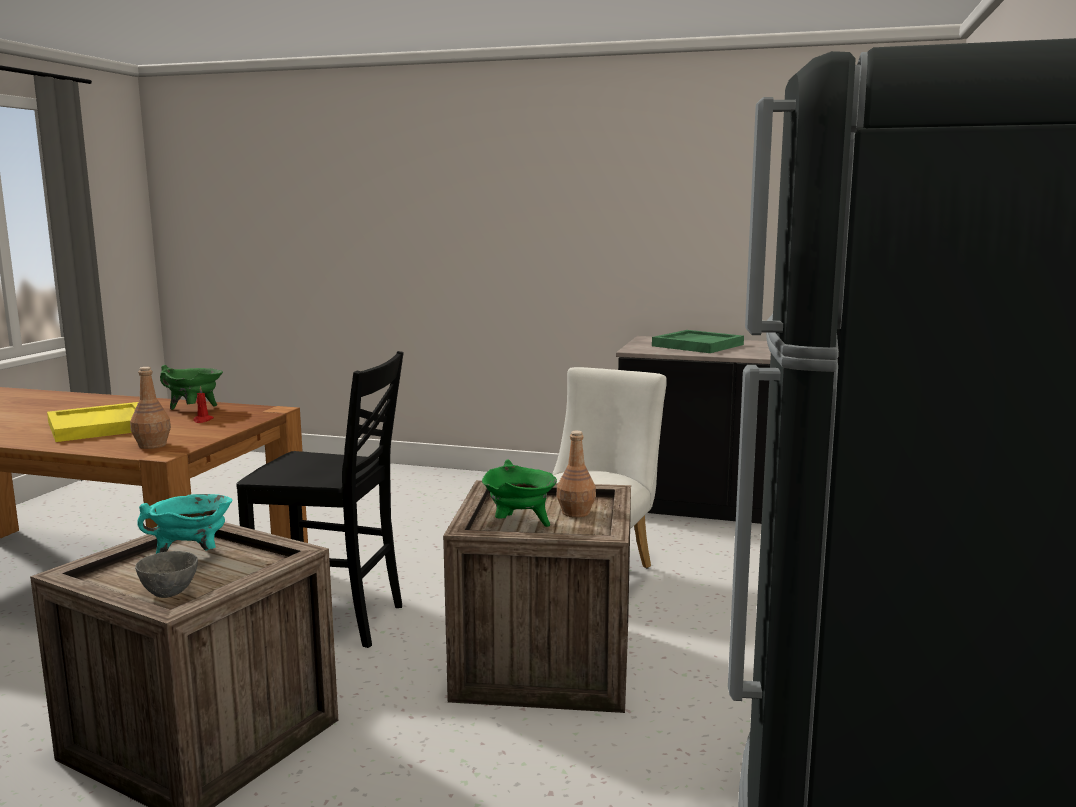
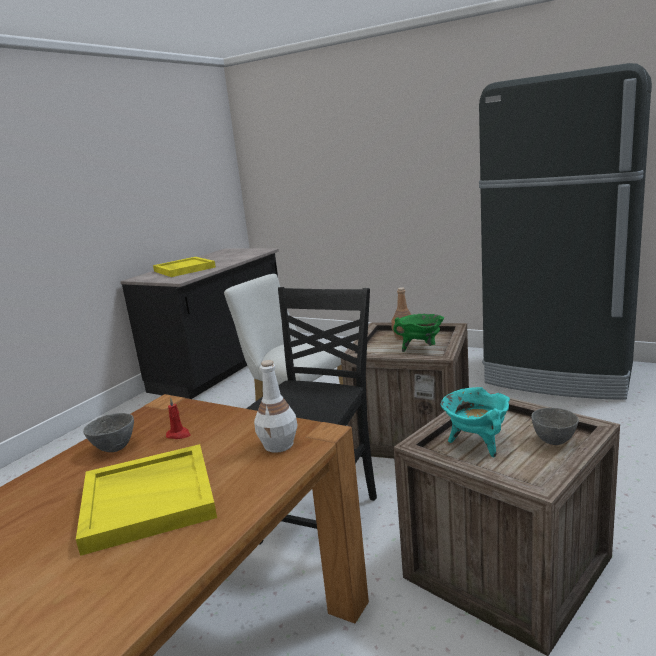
camera: 75 degrees left, 5 degrees up
brown bottle [130,367,171,449] -> white bottle [254,360,297,453]
green cooking pot [160,365,223,410] -> grey bowl [83,413,134,452]
green tray [652,330,744,353] -> yellow tray [153,257,216,277]

